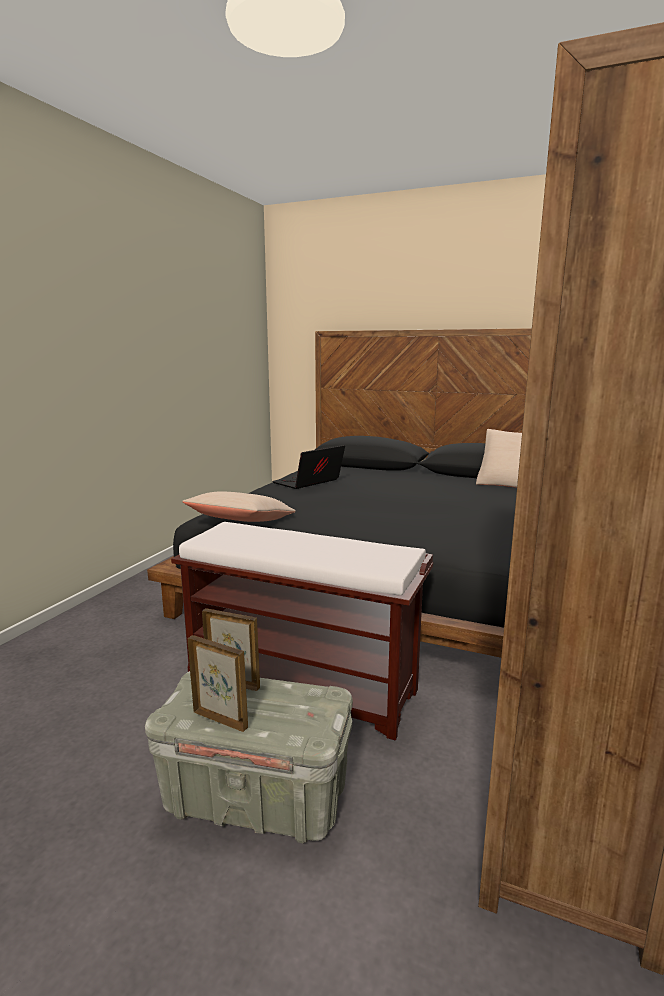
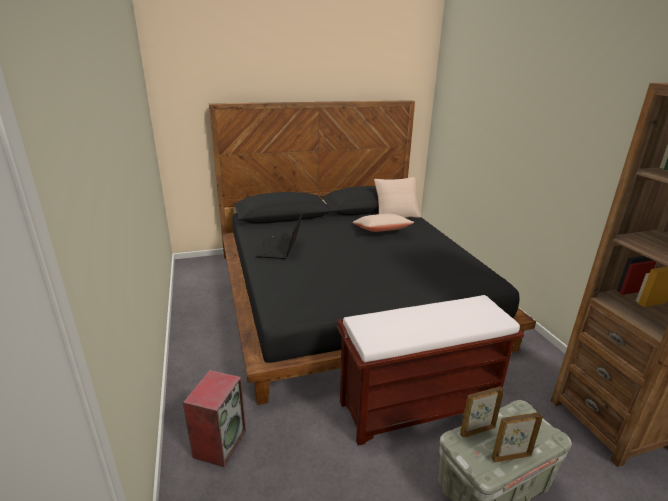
camera: 40 degrees left, 10 degrees up
beige pillow [182,491,296,522] -> beige pillow moved to [352,214,414,232]
none -> speaker [183,370,246,467]

